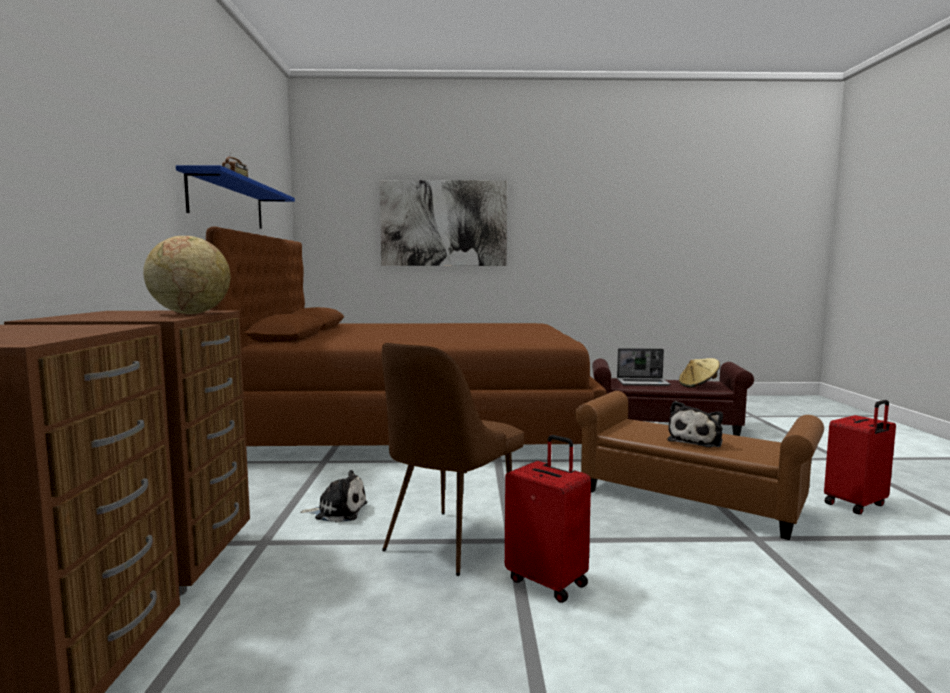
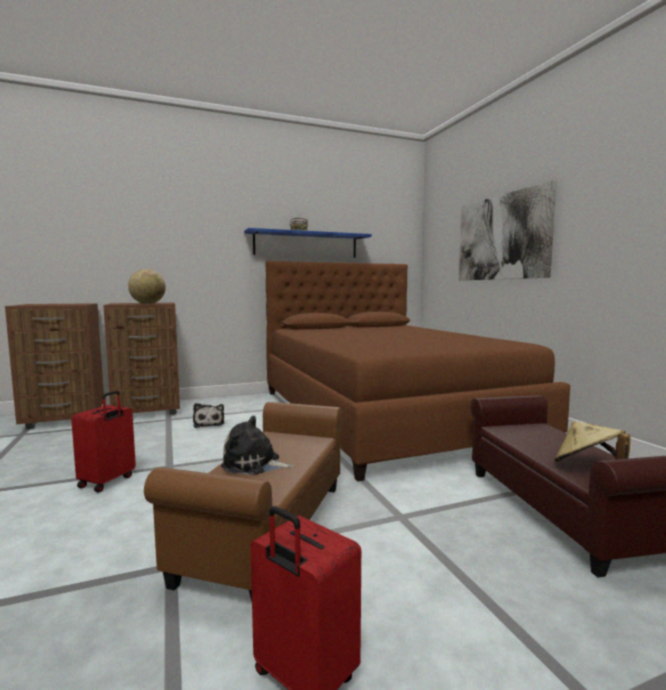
camera: 70 degrees right, 0 degrees up
brown chair [382,343,524,576] -> none
laptop [617,348,670,386] -> none

